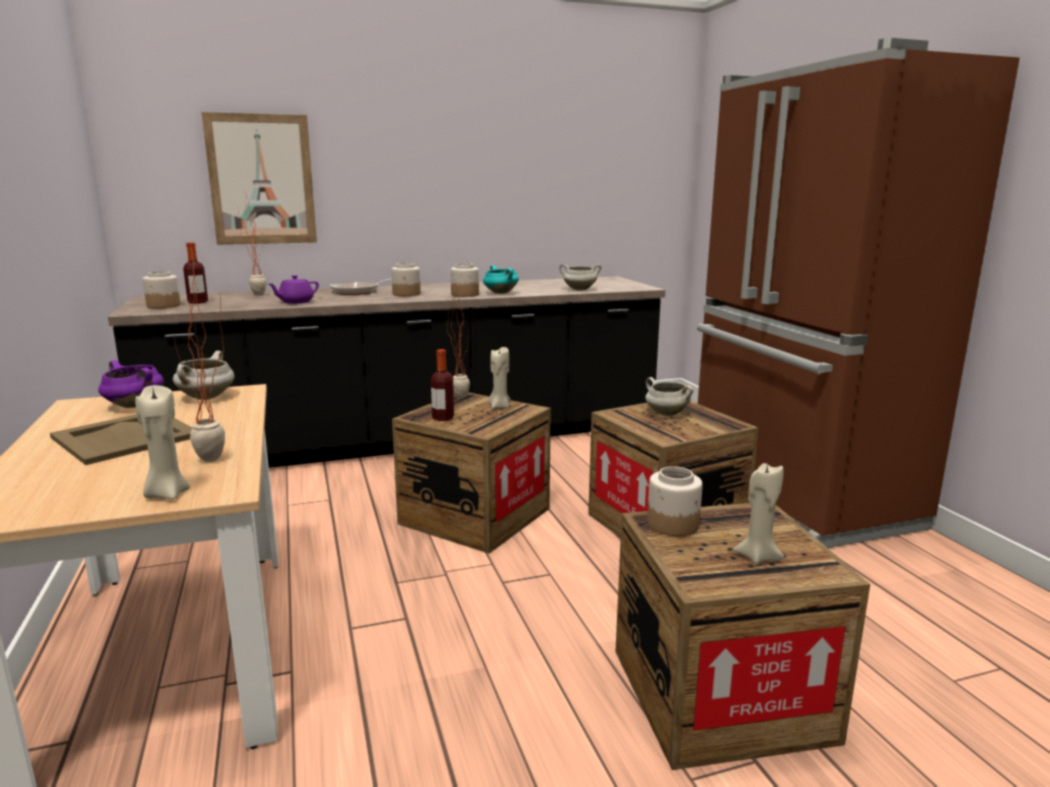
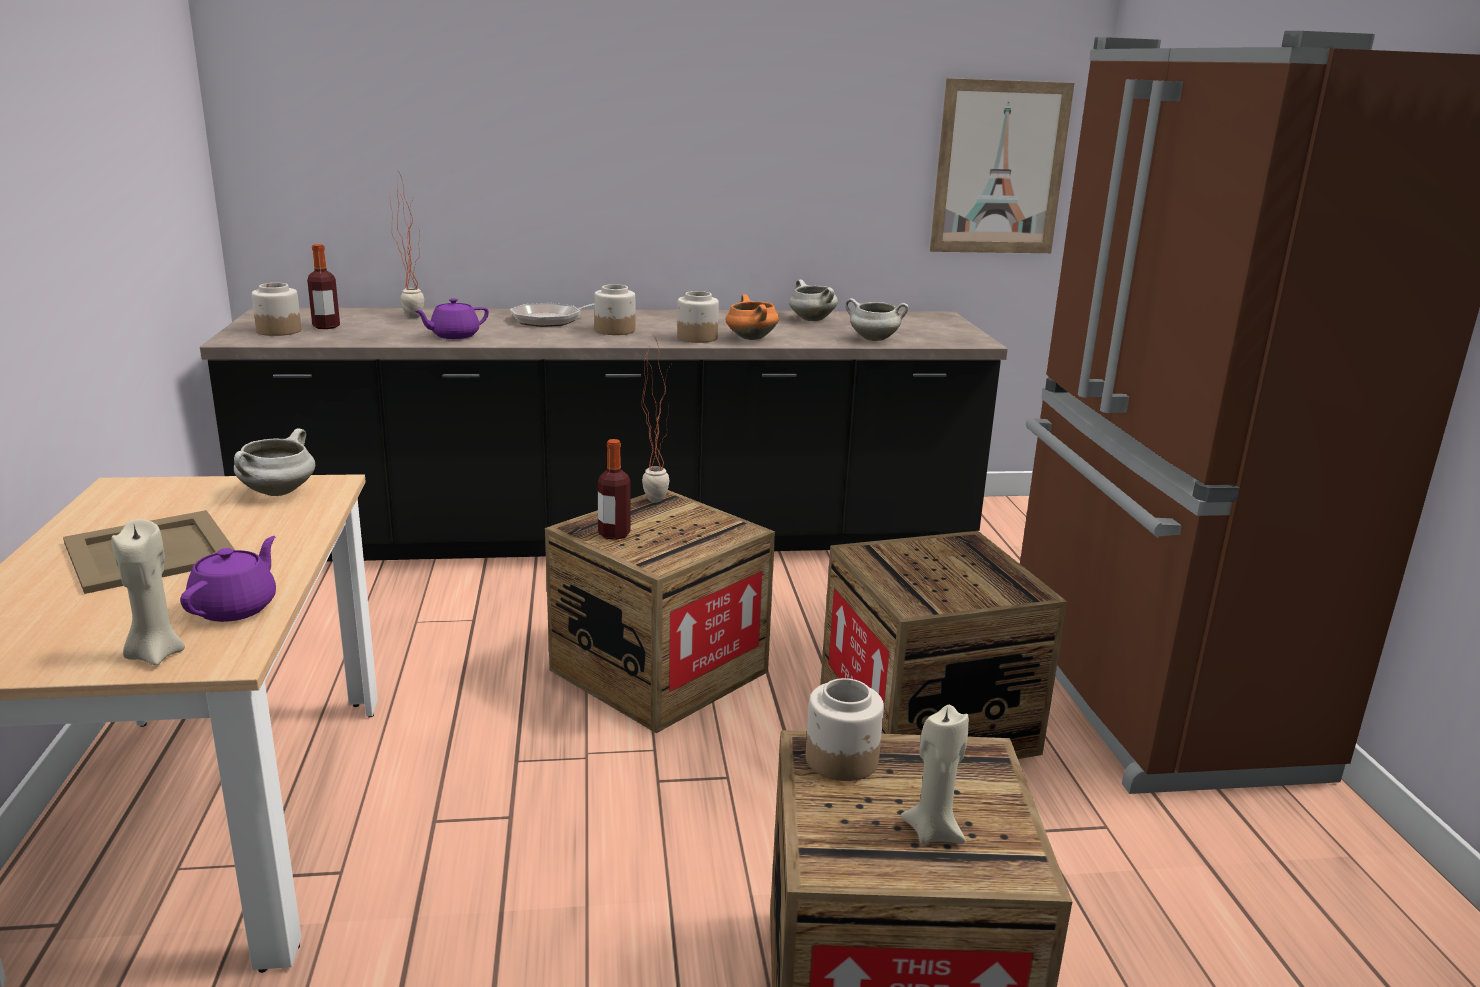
camera: 10 degrees right, 5 degrees up
purple cooking pot [98,360,164,408] -> none
potted plant [174,262,225,462] -> purple teapot [180,536,276,622]
picture [201,112,317,245] -> picture moved to [930,78,1074,253]
turquoise cooking pot [483,265,519,294] -> orange cooking pot [726,294,779,340]
beige candle [488,347,511,409] -> none
white cooking pot [645,377,694,416] -> white cooking pot moved to [789,280,838,321]

